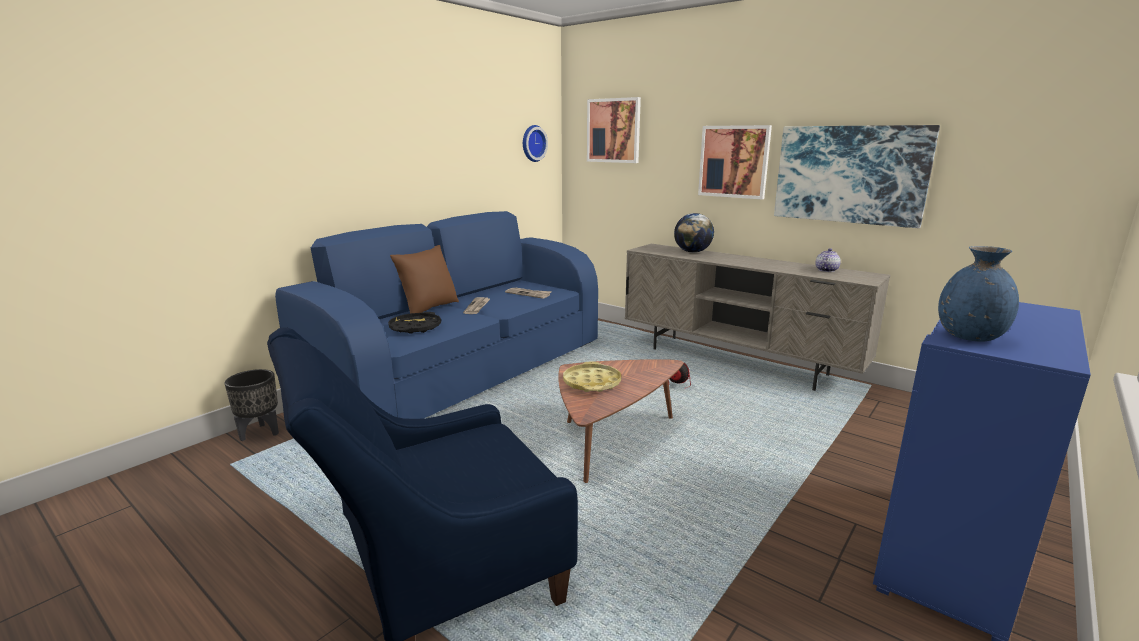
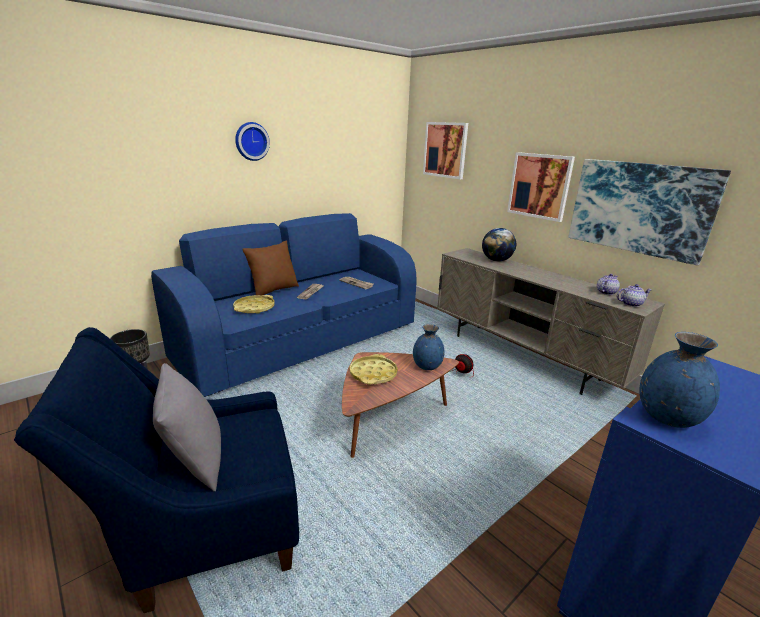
camera: 10 degrees right, 5 degrees up
black tray [388,312,441,334] -> yellow tray [233,295,275,314]
wall clock [523,125,548,162] -> wall clock moved to [235,122,270,161]
none -> grey pillow [153,363,221,491]
none -> blue vase [413,324,445,370]
none -> teapot [617,284,652,307]

